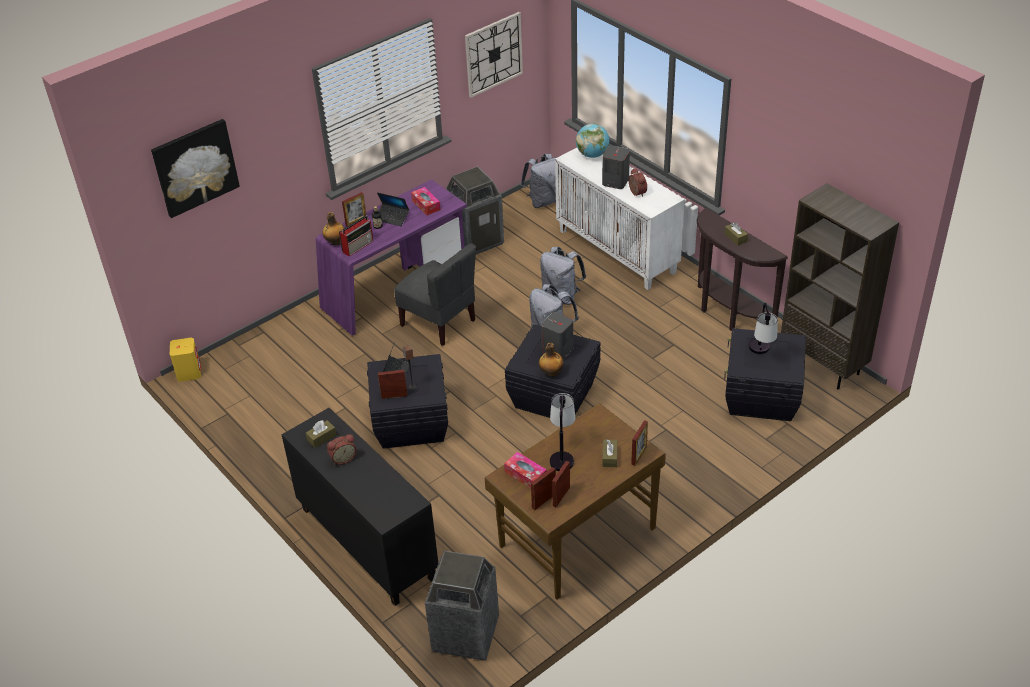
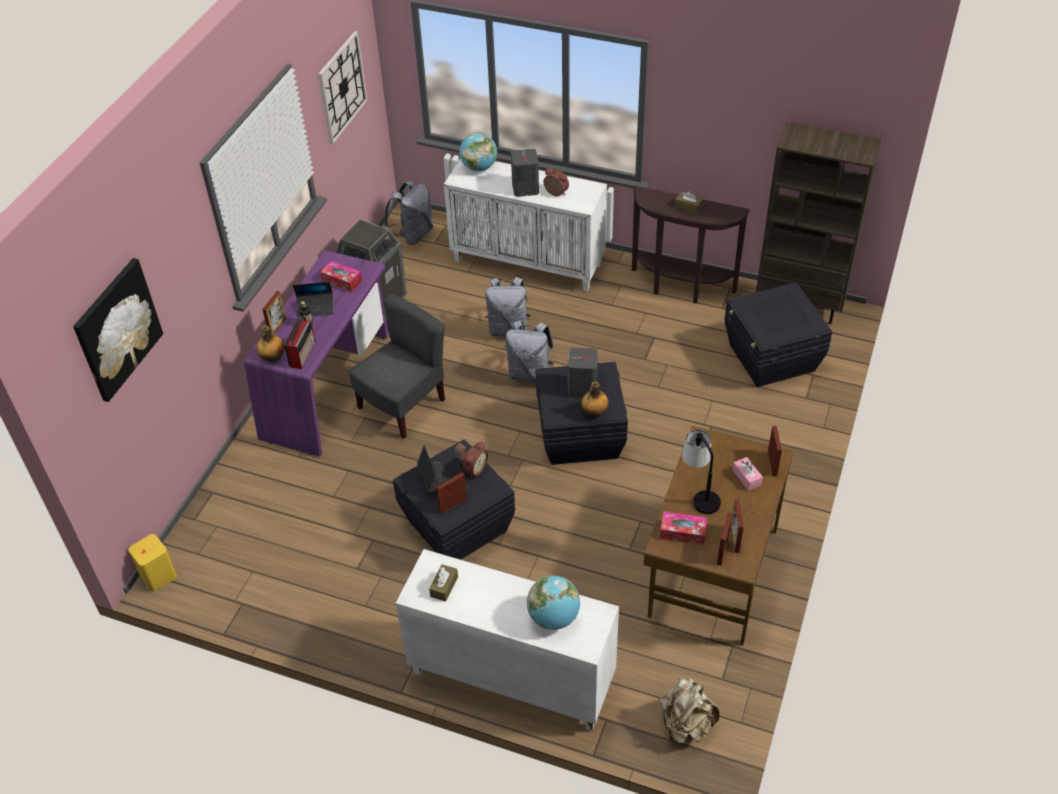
camera: 30 degrees left, 5 degrees up
black cabinet [282,408,438,606] -> white cabinet [396,549,619,731]
alarm clock [327,434,357,465] -> alarm clock moved to [463,441,488,478]
grey chair [394,243,476,346] -> grey chair turned 60 degrees counterclockwise [349,294,445,438]
trash can [425,551,499,661] -> beige backpack [660,678,720,743]
brown tissue box [602,439,617,467] -> pink tissue box [733,457,763,491]
table lamp [748,303,778,354] -> none
none -> globe [527,576,580,630]

